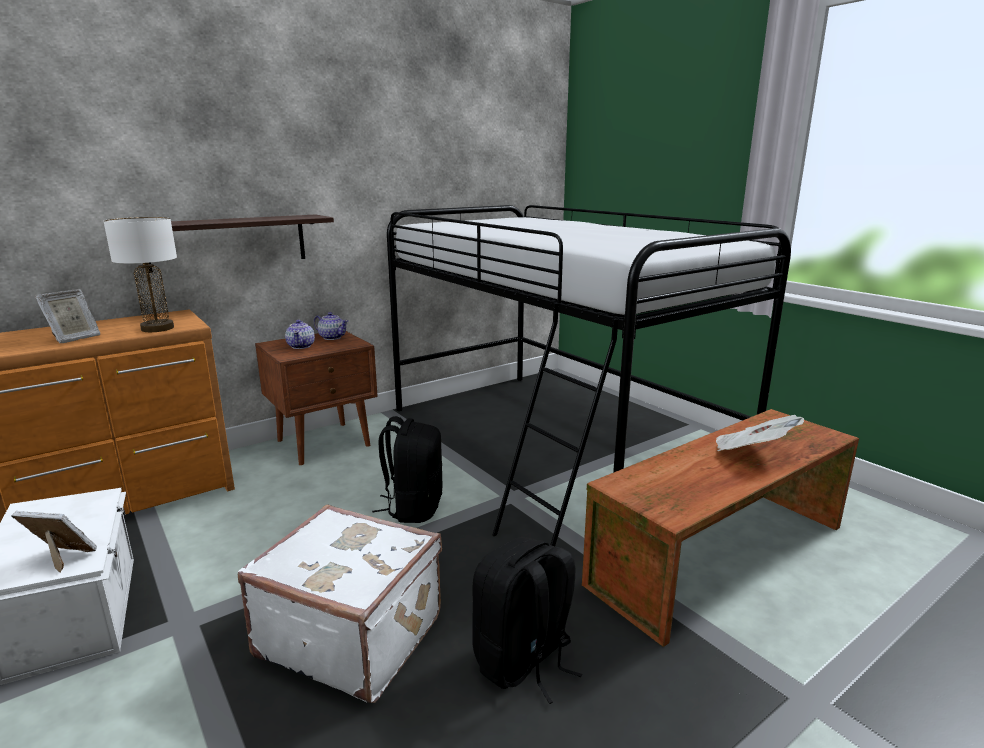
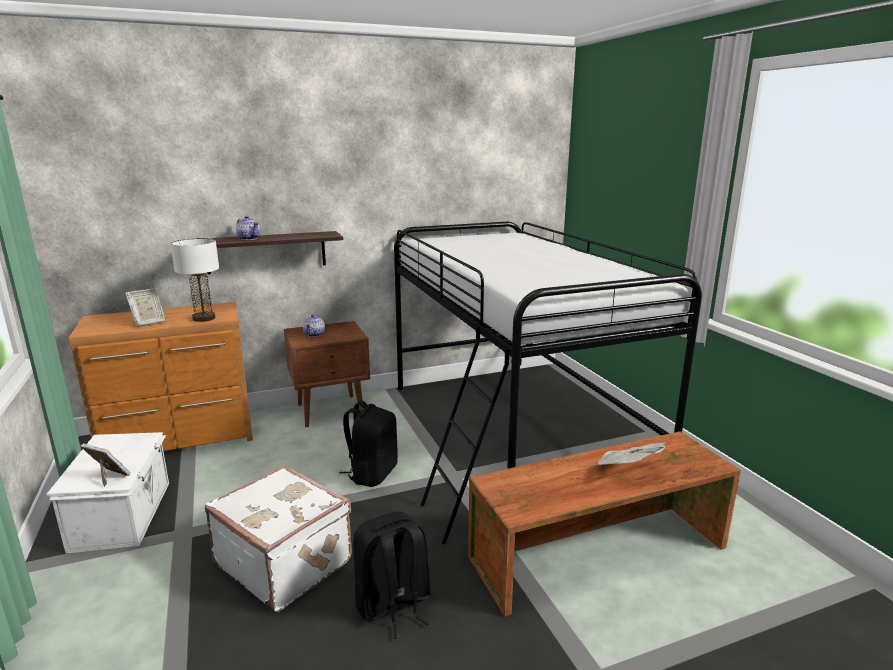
camera: 15 degrees right, 0 degrees up
teapot [314,312,348,340] -> teapot moved to [236,216,261,240]

